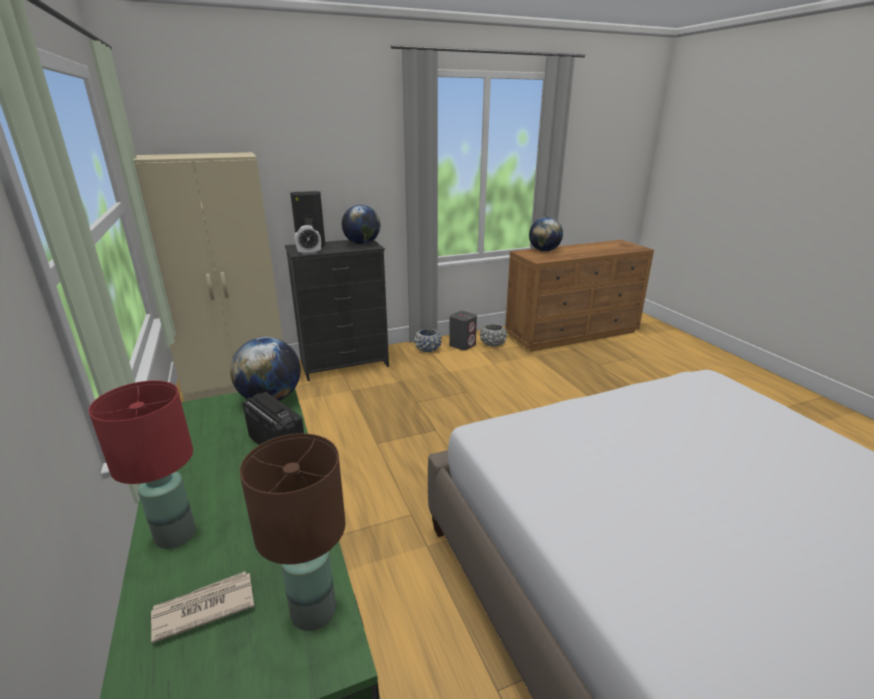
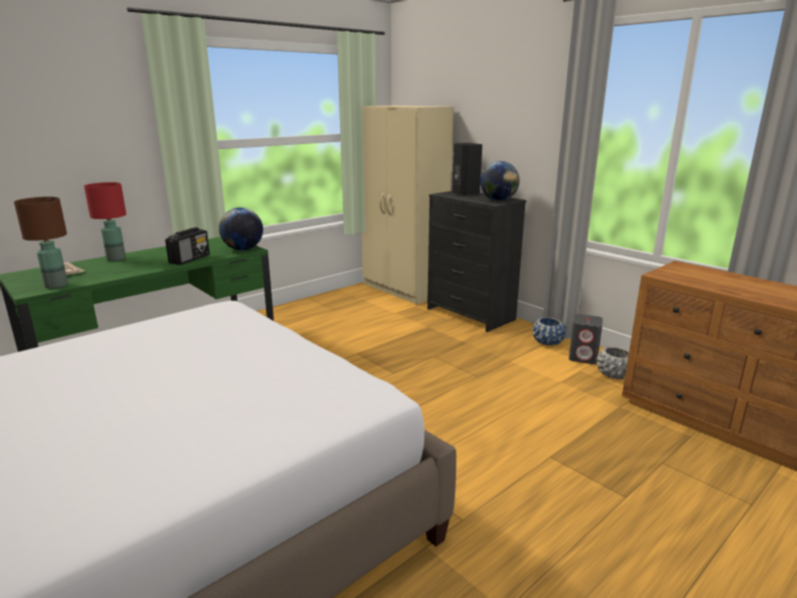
camera: 70 degrees right, 5 degrees down
alarm clock [294,225,321,255] -> none
globe [529,217,563,252] -> none

